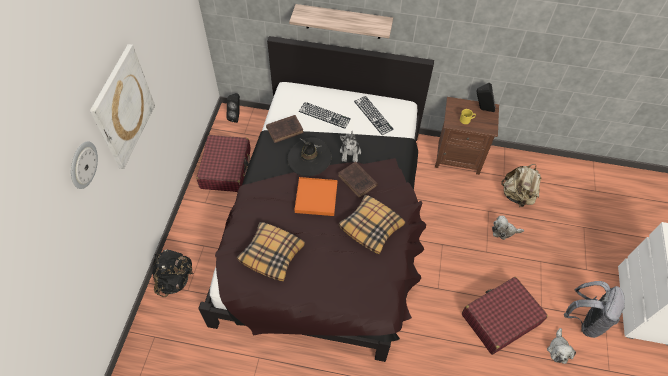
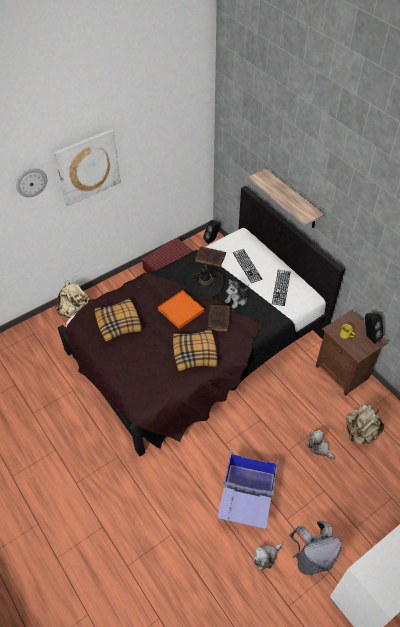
camera: 45 degrees right, 5 degrees down
black backpack [152,250,193,297] -> beige backpack [55,282,90,318]
red suitcase [462,277,548,355] -> blue storage box [217,451,279,529]

